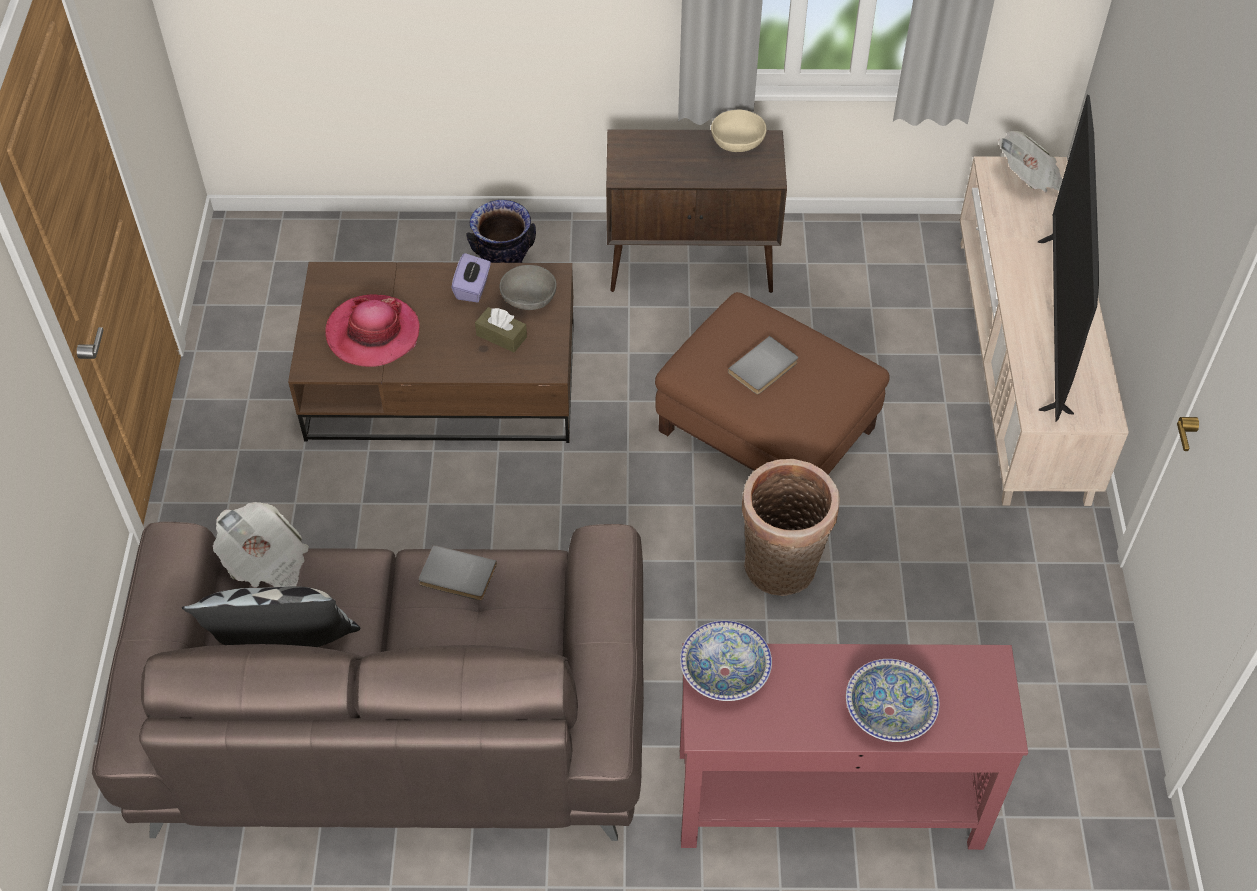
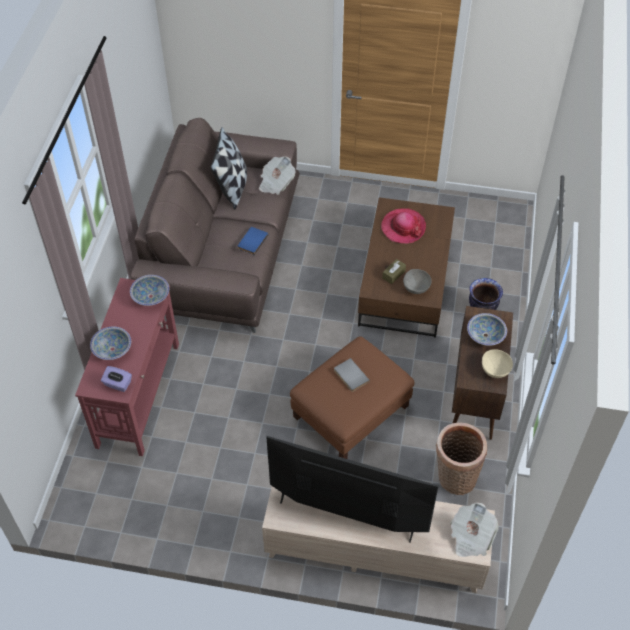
camera: 100 degrees right, 0 degrees up
grey book [418,545,497,601] -> blue book [238,227,269,255]
purple tissue box [451,253,491,303] -> purple tissue box moved to [101,366,132,392]
basket [742,459,840,596] -> basket moved to [435,422,487,495]
none -> bowl [467,313,507,346]

